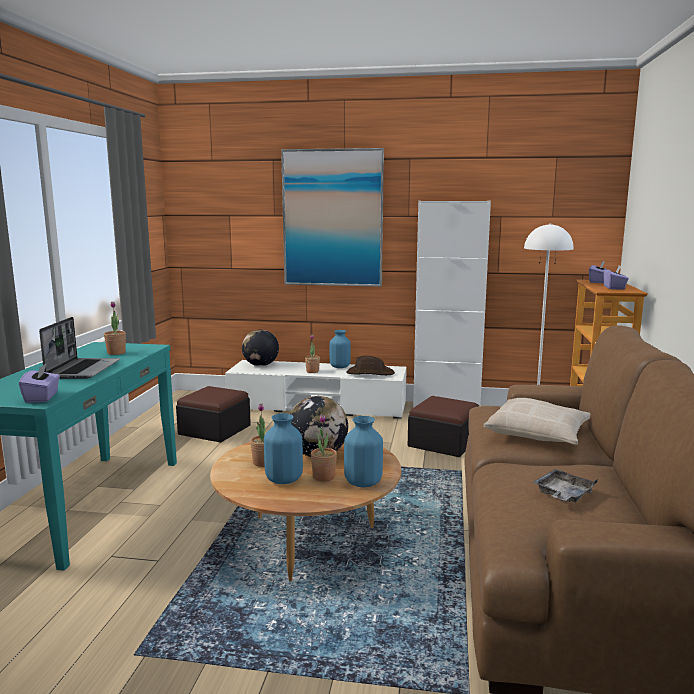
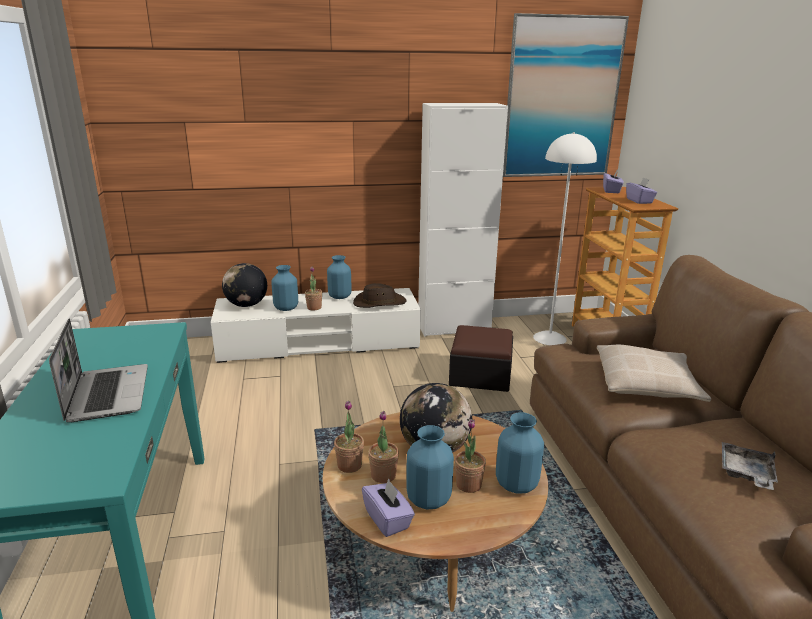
camera: 20 degrees left, 10 degrees up
purple tissue box [19,363,60,403] -> purple tissue box moved to [362,478,415,537]
potted plant [104,301,126,355] -> potted plant moved to [334,401,364,473]
ottoman [176,386,251,443] -> none
picture [281,148,384,287] -> picture moved to [503,13,629,177]
none -> blue vase [271,265,298,311]

